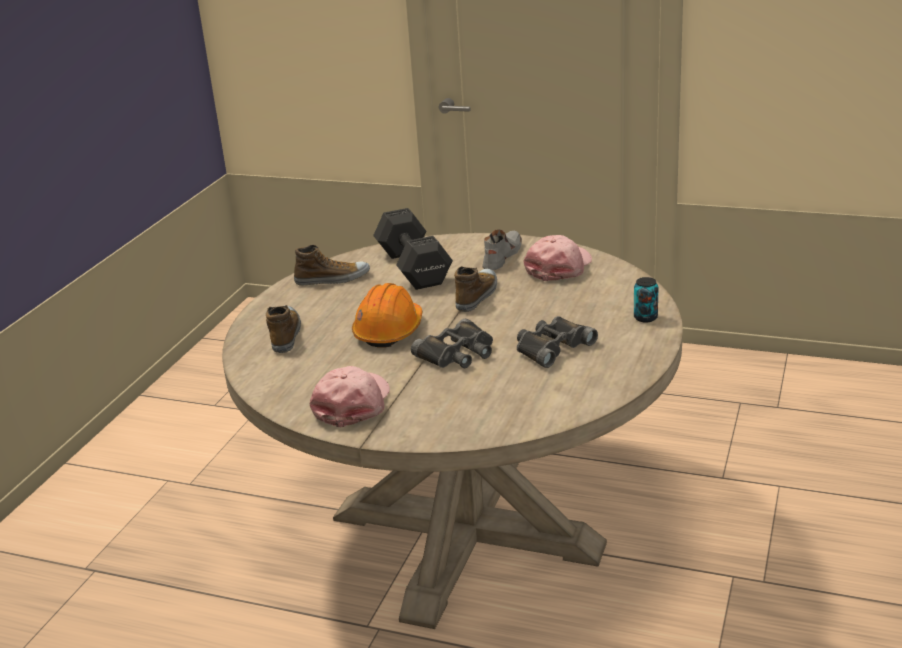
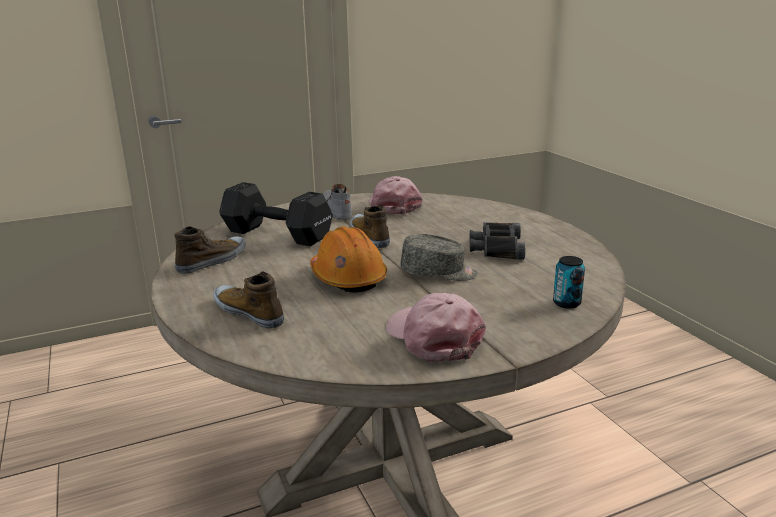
camera: 45 degrees left, 5 degrees down
black binoculars [411,319,493,368] -> grey cap [400,234,478,281]
can [634,277,658,323] -> can moved to [553,256,585,309]

